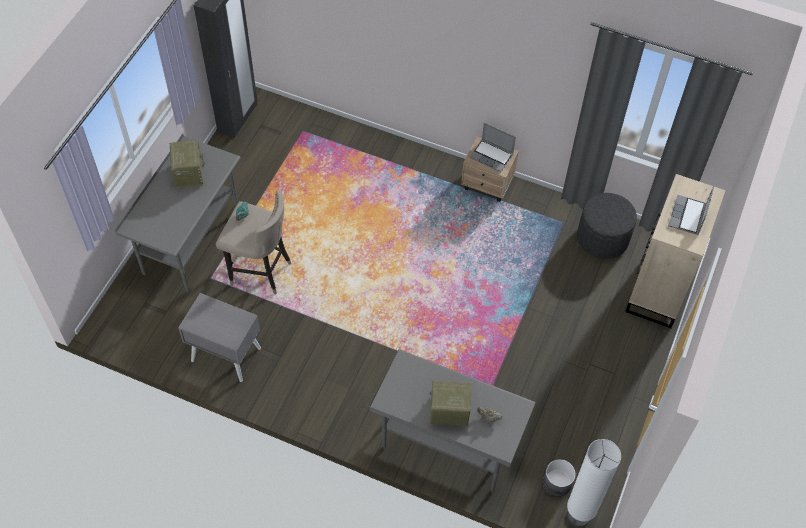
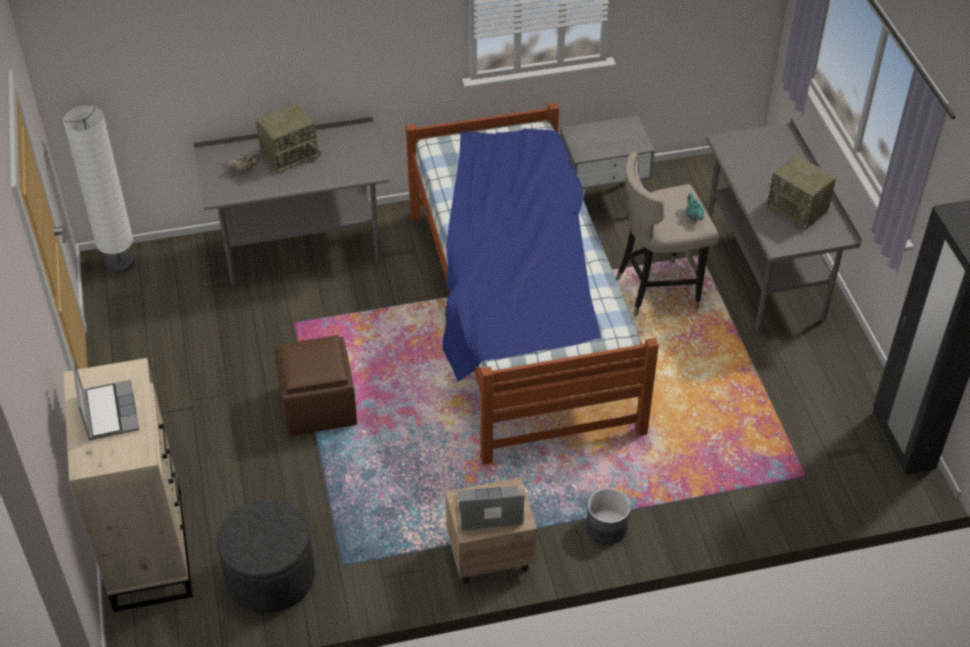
camera: 145 degrees right, 10 degrees down
grey planter [543,459,576,497] -> grey planter moved to [586,488,631,544]
none -> brown ottoman [275,335,357,436]
none -> bed [406,103,659,465]

